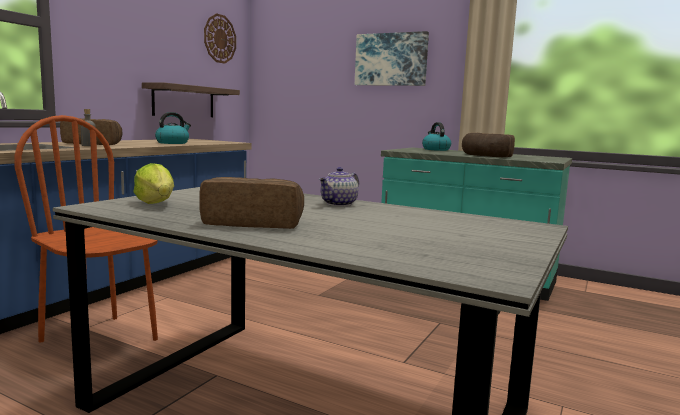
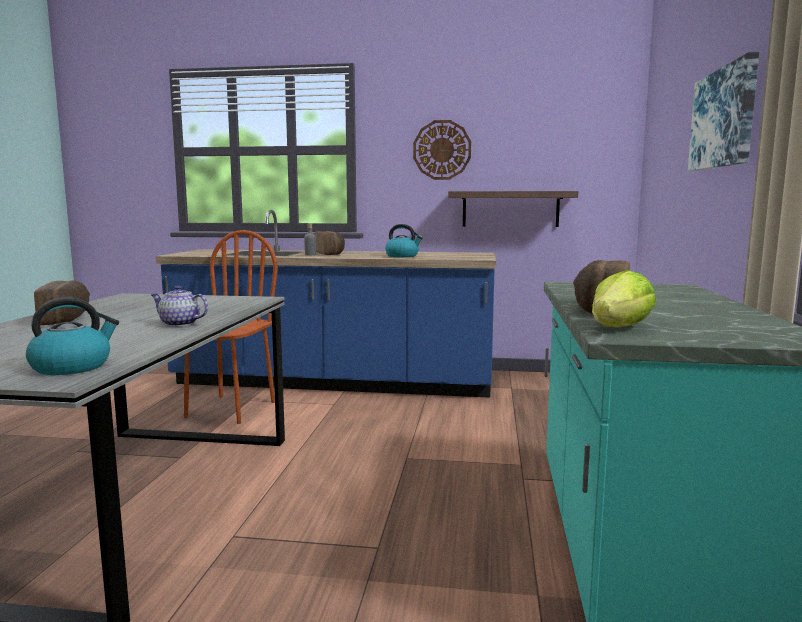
camera: 70 degrees right, 0 degrees up
lettuce [133,163,174,204] -> lettuce moved to [592,270,656,327]
wall clock [204,13,236,64] -> wall clock moved to [413,120,471,180]
kettle [422,122,451,151] -> kettle moved to [26,297,119,375]

